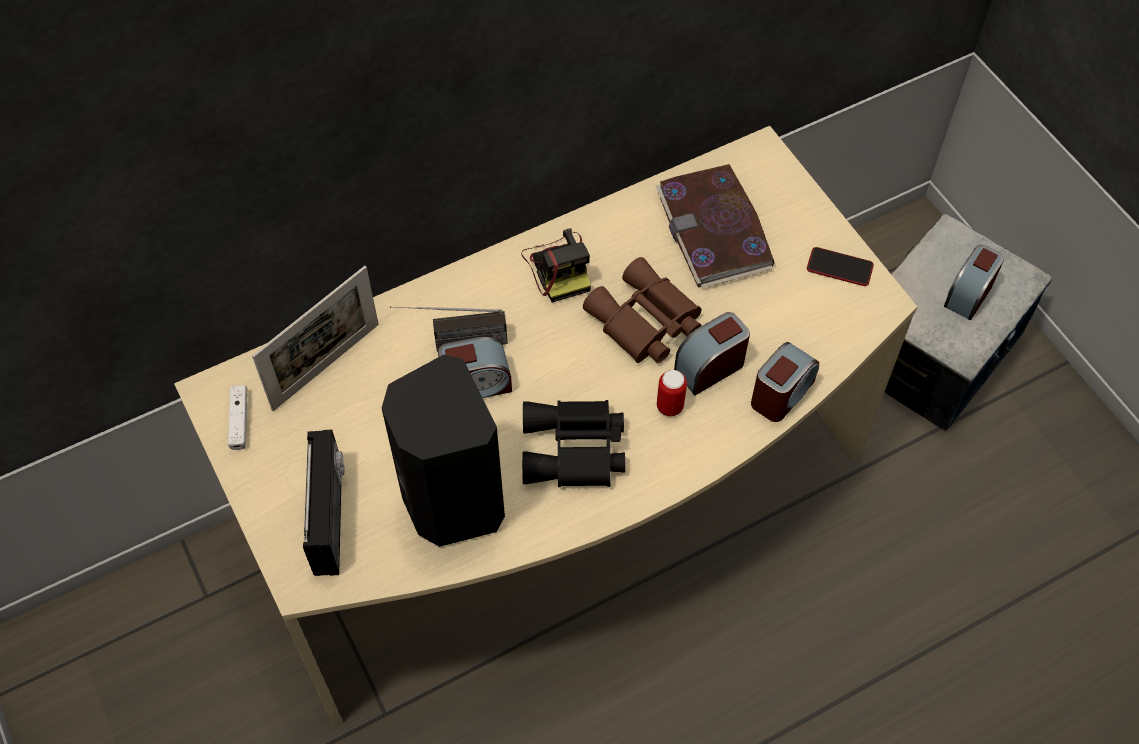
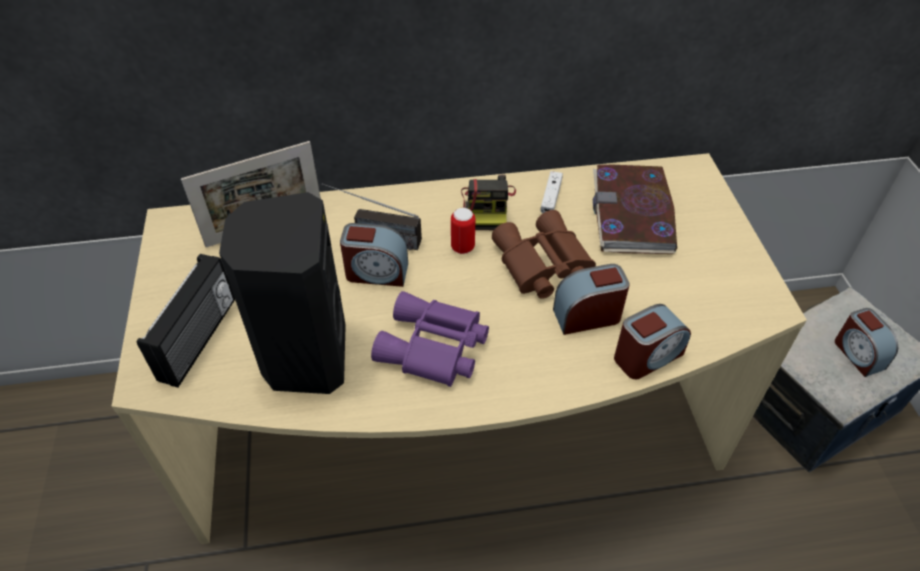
camera: 20 degrees right, 10 degrees down
white game controller [228,385,247,450] -> white game controller moved to [541,171,563,214]
black binoculars [522,400,625,487] -> purple binoculars [371,291,489,387]
can [657,370,687,417] -> can moved to [451,208,475,254]
phone [807,247,874,286] -> none
alarm clock [944,245,1004,320] -> alarm clock turned 75 degrees counterclockwise [835,308,898,377]

